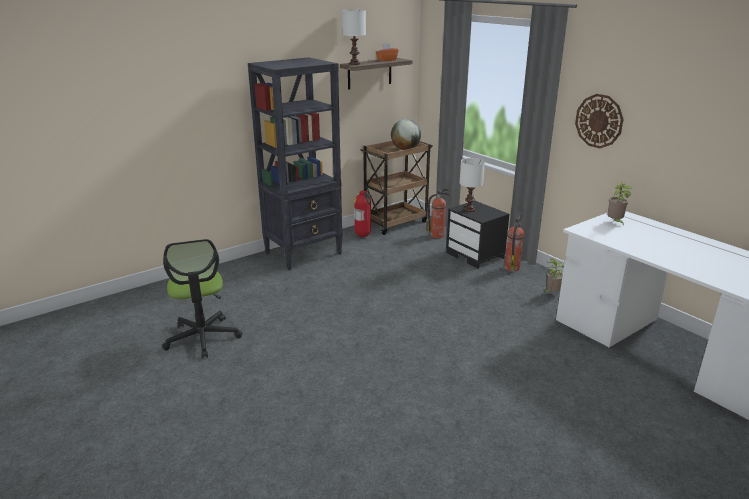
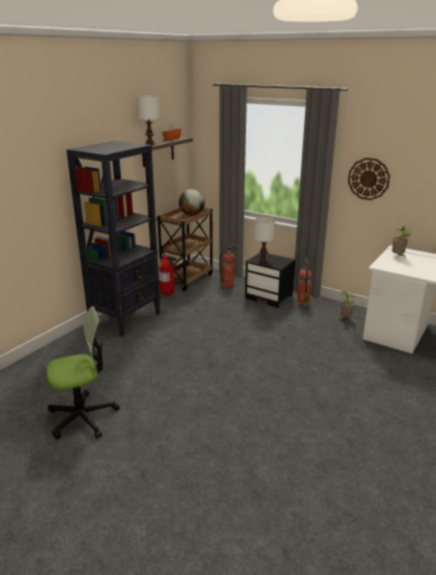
camera: 20 degrees left, 0 degrees up
office chair [162,239,242,358] -> office chair turned 75 degrees counterclockwise [46,306,119,439]

